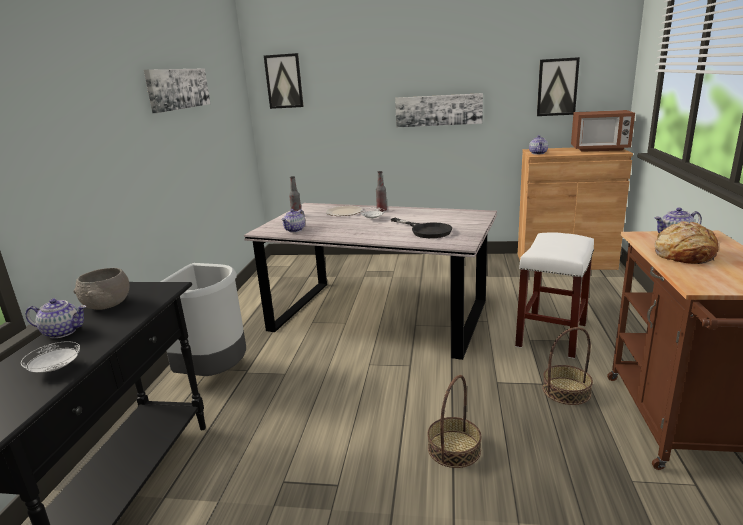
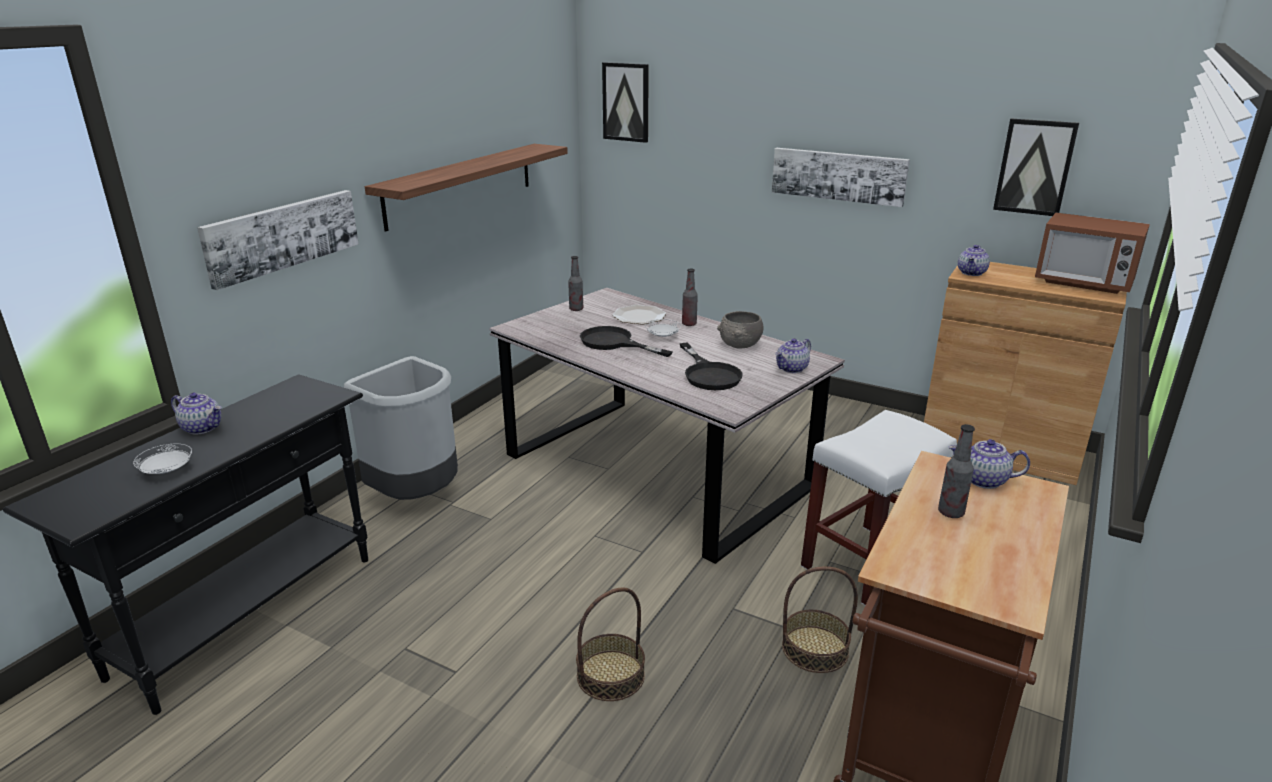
camera: 20 degrees right, 5 degrees up
grey bowl [74,268,130,310] -> grey bowl moved to [717,311,764,349]
picture [144,68,210,113] -> picture moved to [197,190,359,290]
teapot [281,209,305,232] -> teapot moved to [776,338,811,373]
bread [655,221,719,264] -> bottle [938,424,975,518]
none -> shelf [365,144,568,232]
none -> black frying pan [580,326,673,357]

